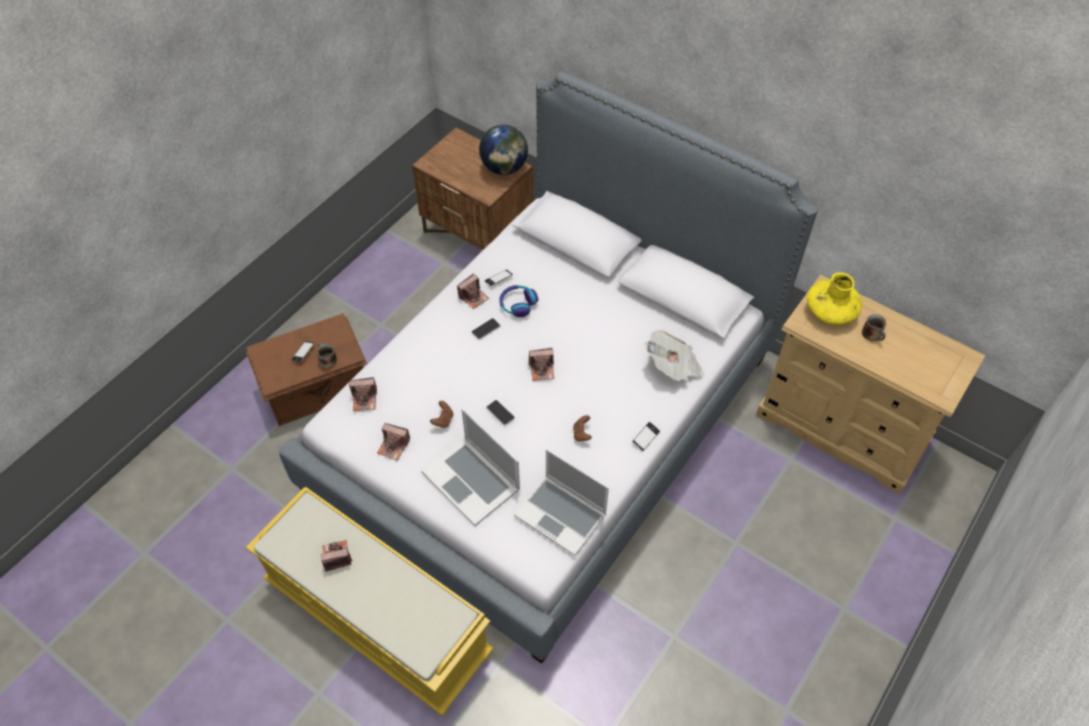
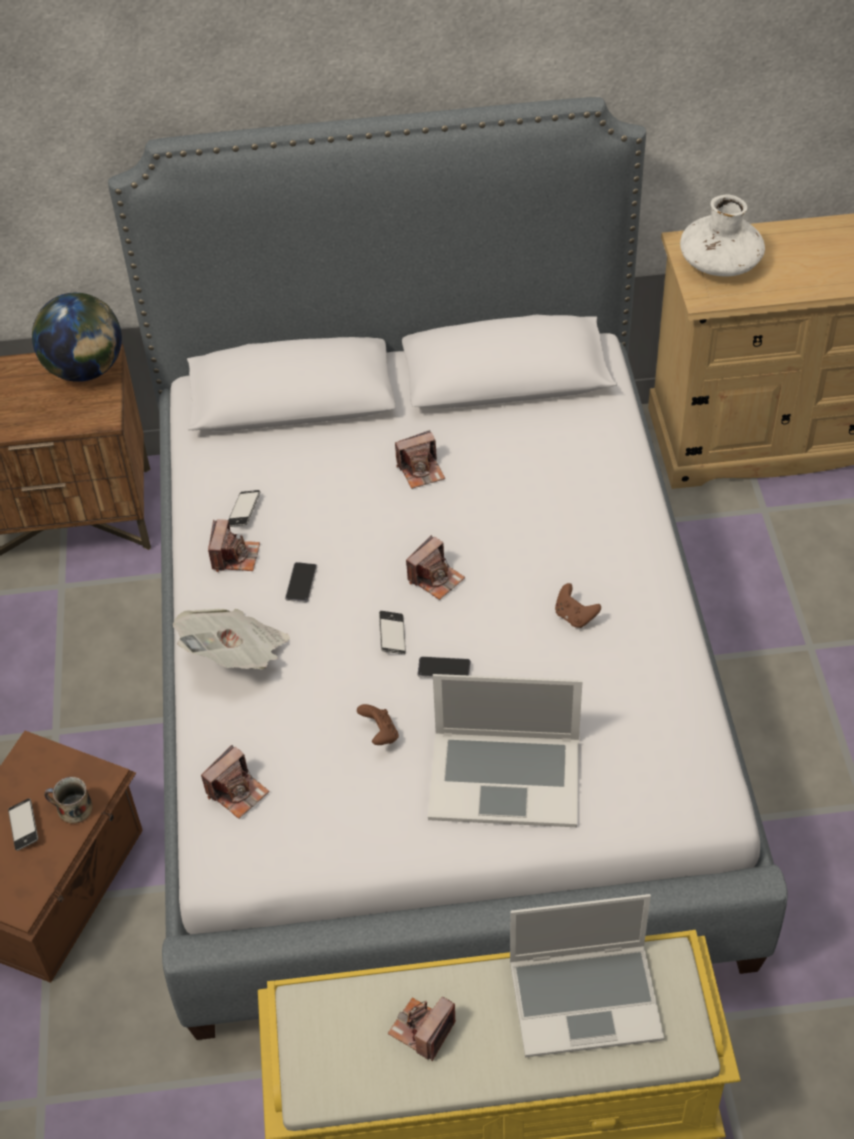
camera: 40 degrees left, 5 degrees down
camera [377,423,410,461] -> camera moved to [395,430,445,489]
headphones [499,285,538,317] -> none
laptop [514,449,609,556] -> laptop moved to [510,894,664,1057]
phone [632,422,660,451] -> phone moved to [379,611,406,654]
newspaper [645,330,704,382] -> newspaper moved to [173,609,290,669]
yellow vase [807,272,862,325] -> white vase [680,194,765,277]
mug [862,314,887,341] -> none

